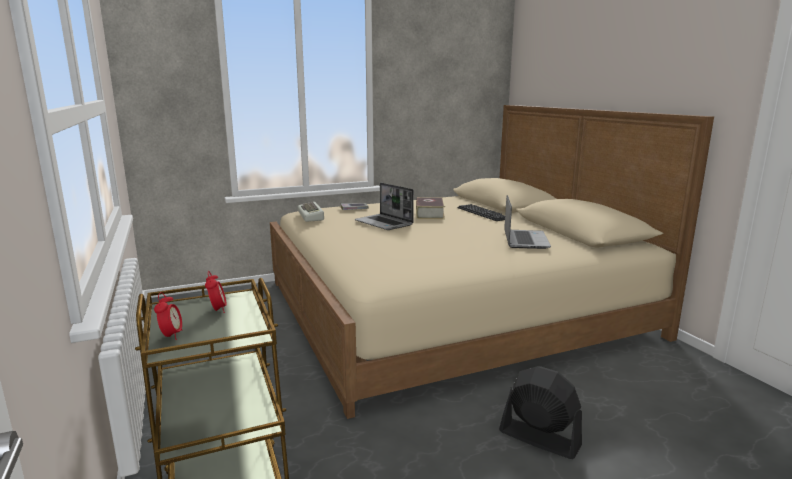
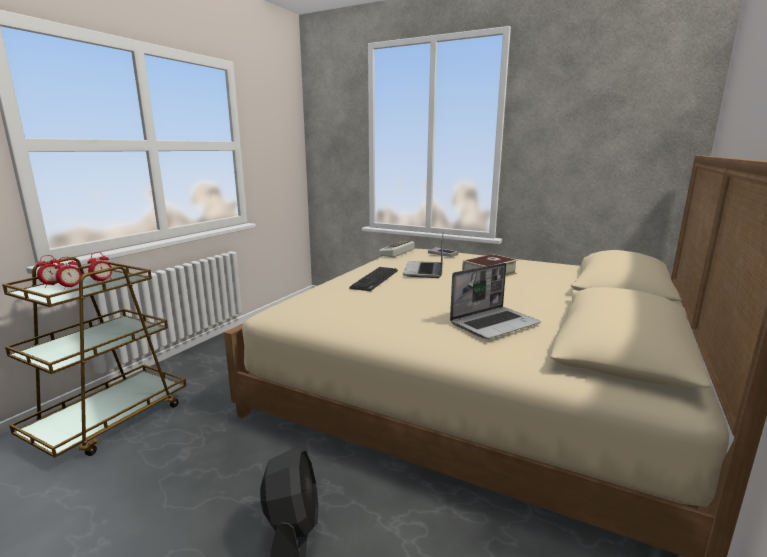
camera: 50 degrees right, 0 degrees up
keyboard [458,204,505,221] -> keyboard moved to [349,267,398,291]
none -> alarm clock [55,257,82,290]

